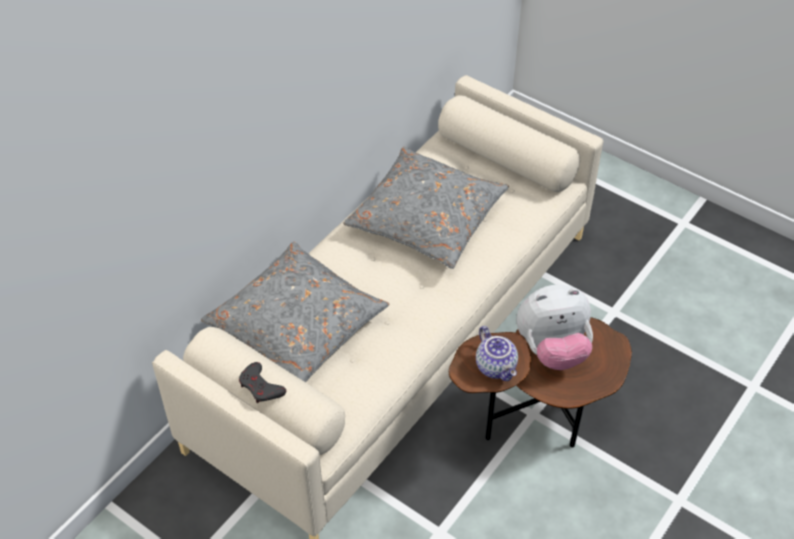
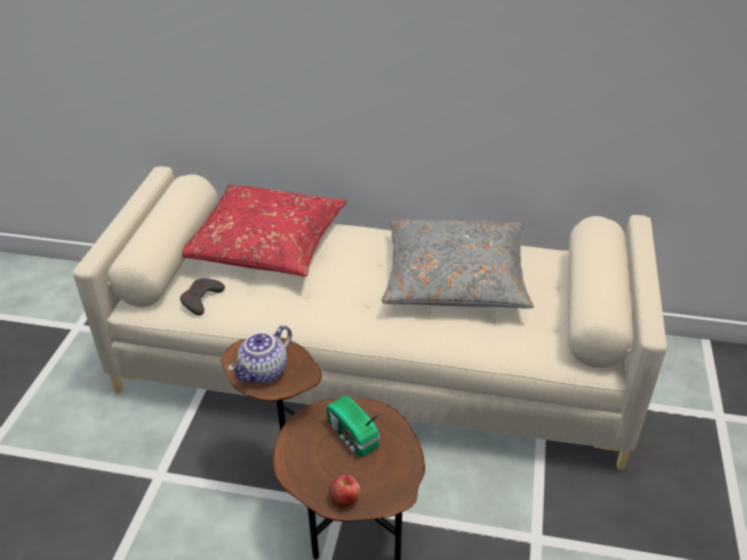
camera: 65 degrees right, 10 degrees down
grey pillow [201,242,390,382] -> red pillow [182,184,347,276]
grey game controller [239,362,286,403] -> grey game controller moved to [180,279,225,316]
plush toy [516,285,593,370] -> radio [326,396,383,457]
none -> apple [329,475,360,508]

